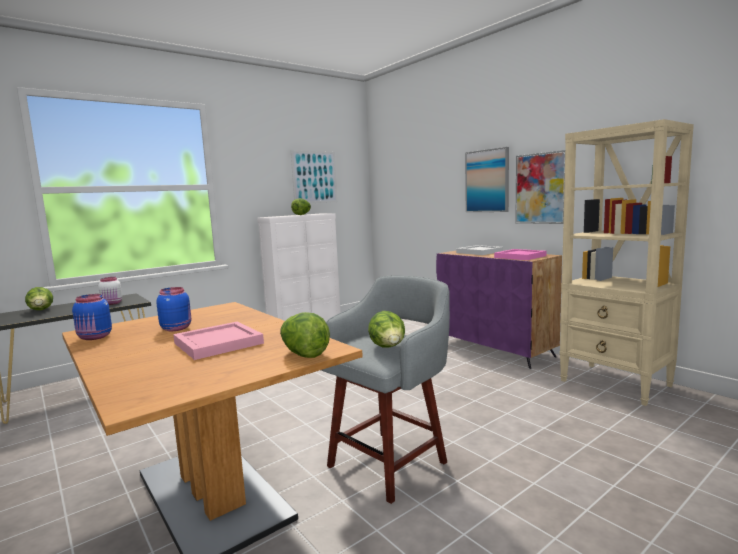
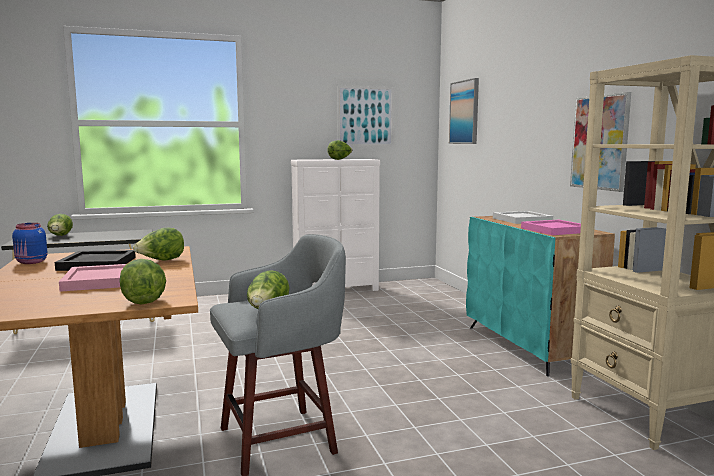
camera: 20 degrees right, 0 degrees up
white jar [98,277,122,305] -> none
blue jar [156,287,191,331] -> black tray [55,250,136,271]
purple cabinet [436,251,562,369] -> turquoise cabinet [466,216,615,377]
picture [465,147,509,212] -> picture moved to [449,78,479,144]
none -> lettuce [133,228,184,260]

